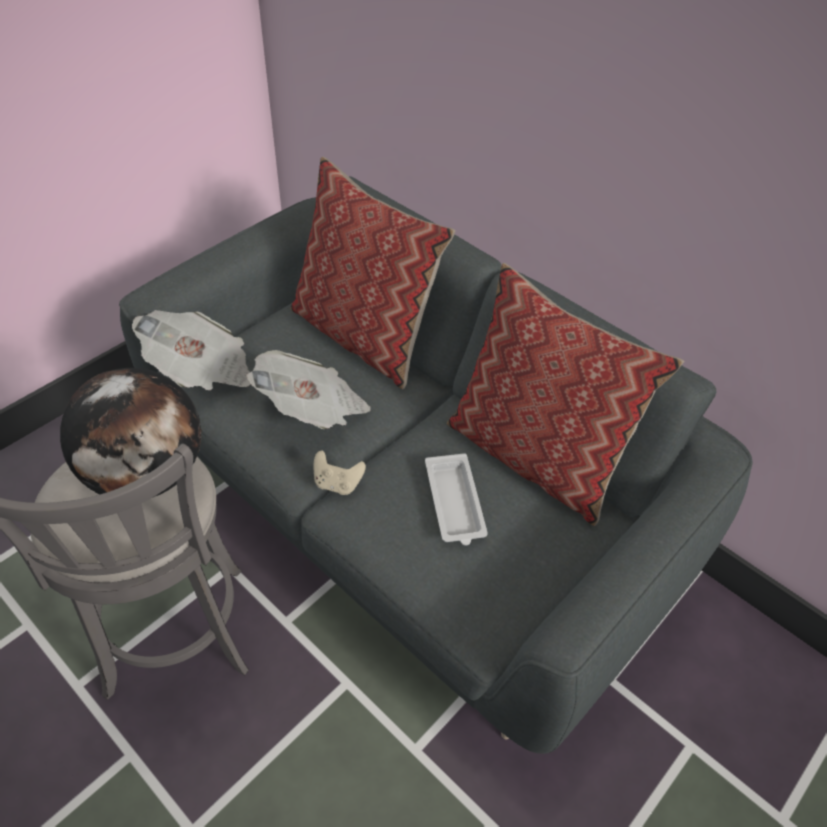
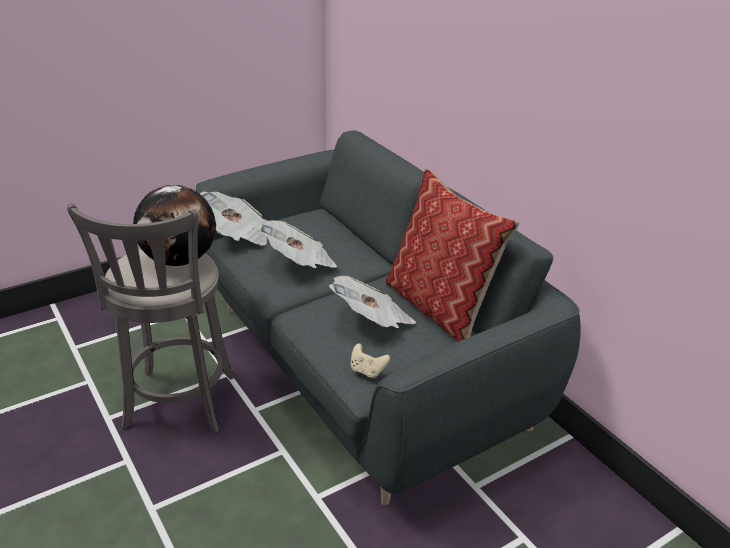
camera: 15 degrees right, 15 degrees down
pillow [290,157,456,390] -> none
beige game controller [314,450,366,495] -> beige game controller moved to [351,343,390,378]
white tray [425,453,488,545] -> newspaper [329,276,416,328]

